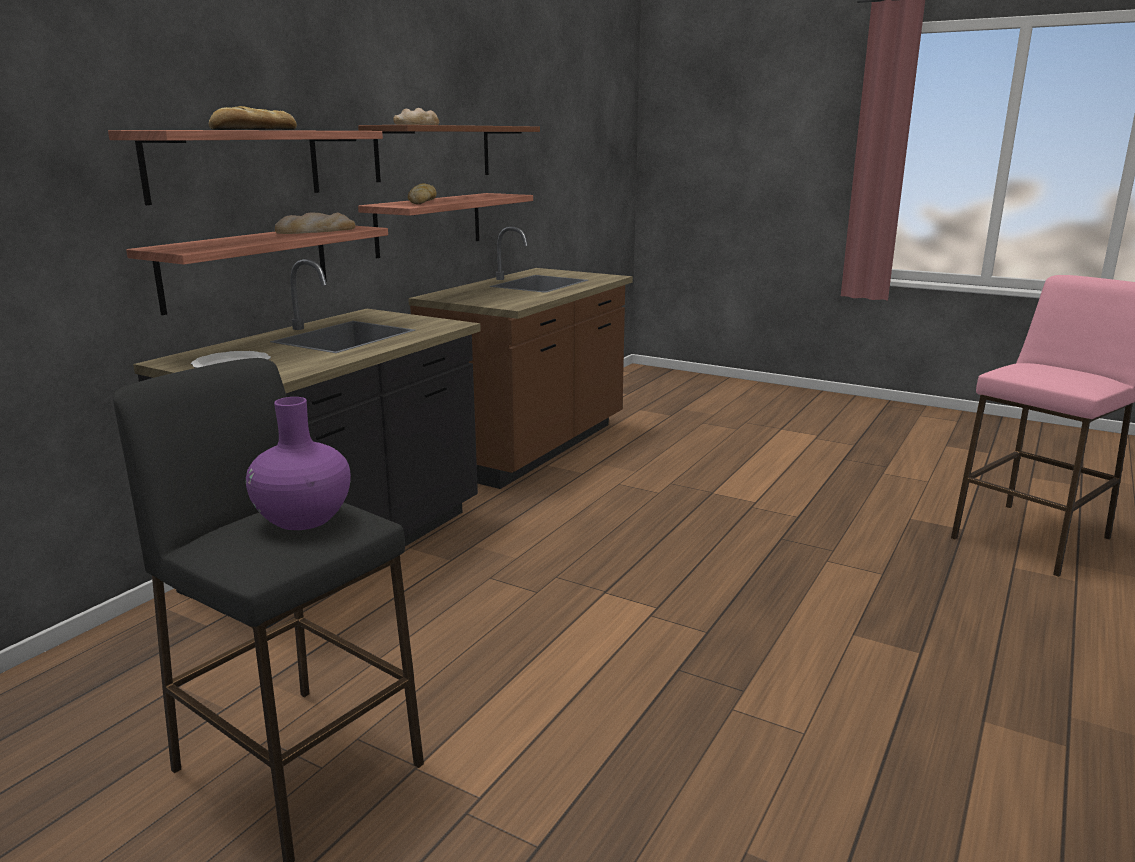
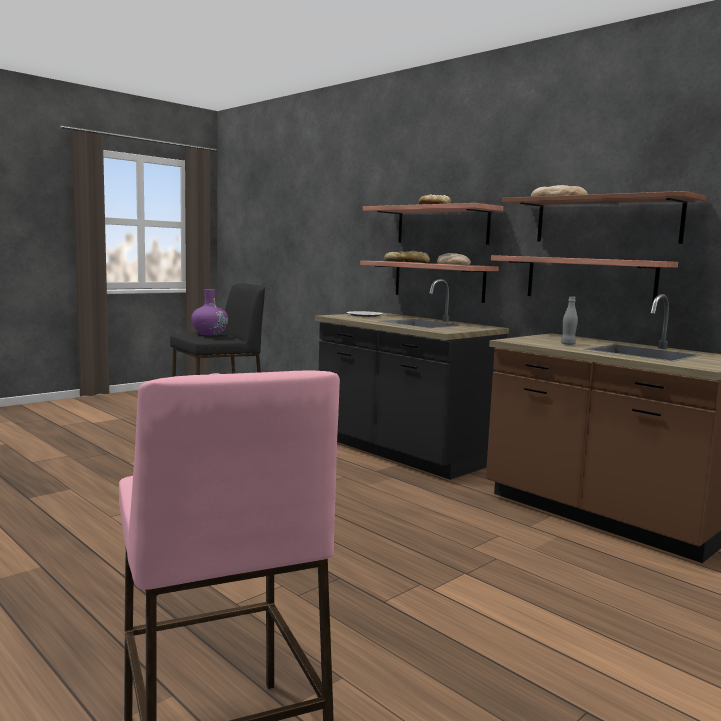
camera: 105 degrees right, 10 degrees down
bread [408,183,437,204] -> bread moved to [384,251,430,263]
none -> grey bottle [561,297,578,345]

